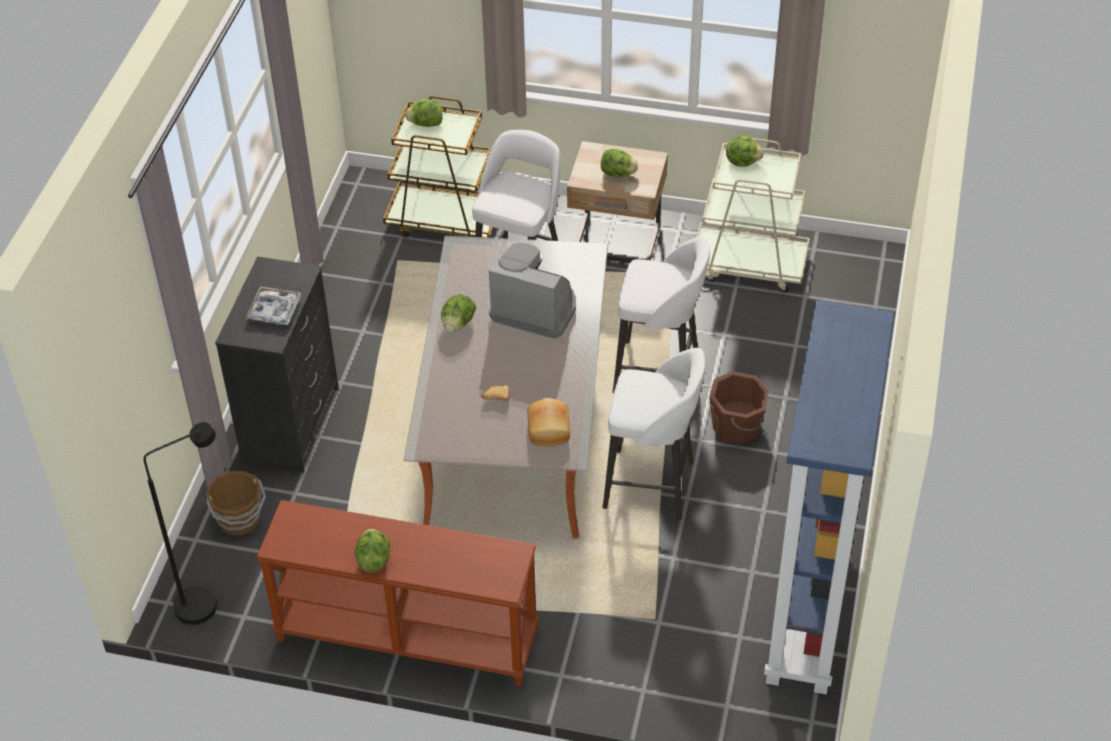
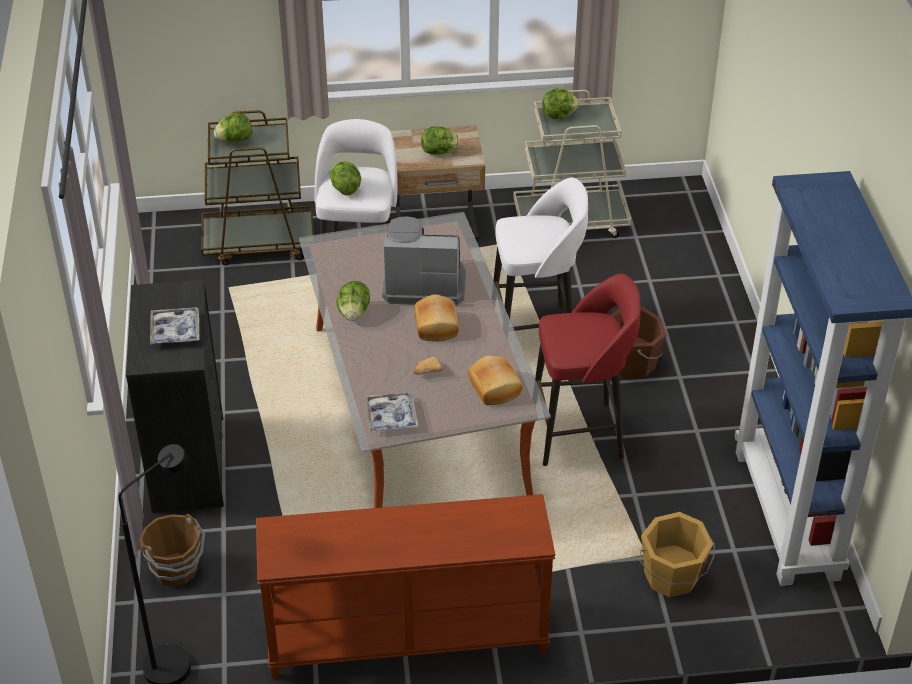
camera: 20 degrees left, 5 degrees down
lettuce [355,529,390,572] -> lettuce moved to [330,161,361,195]
white stool [602,348,705,521] -> red stool [535,274,640,466]
none -> tray [365,392,419,432]
none -> bread [414,294,459,342]
none -> orange bucket [639,512,715,597]

